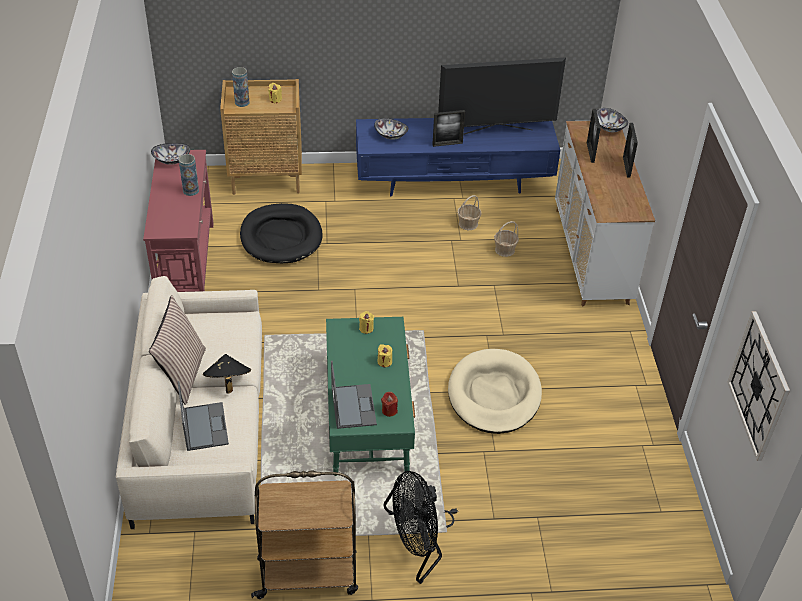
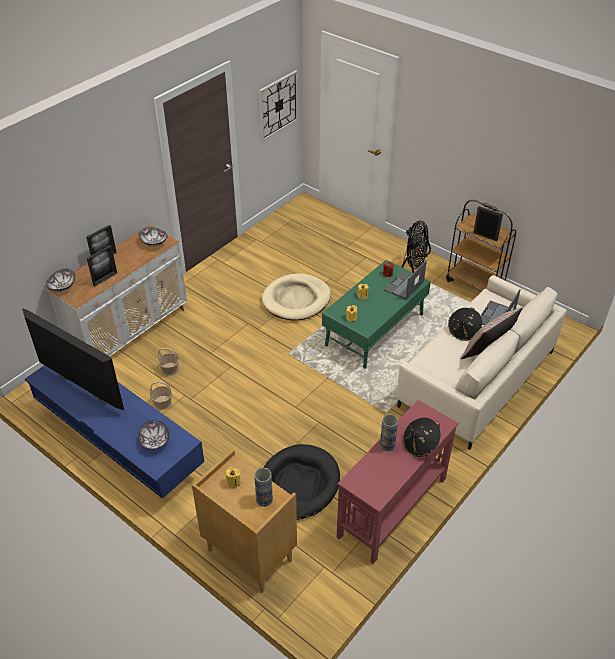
camera: 135 degrees left, 0 degrees up
bowl [151,143,190,165] -> bowl moved to [139,227,168,246]
picture frame [432,110,465,147] -> picture frame moved to [473,206,503,241]
none -> black hat [403,418,441,457]

